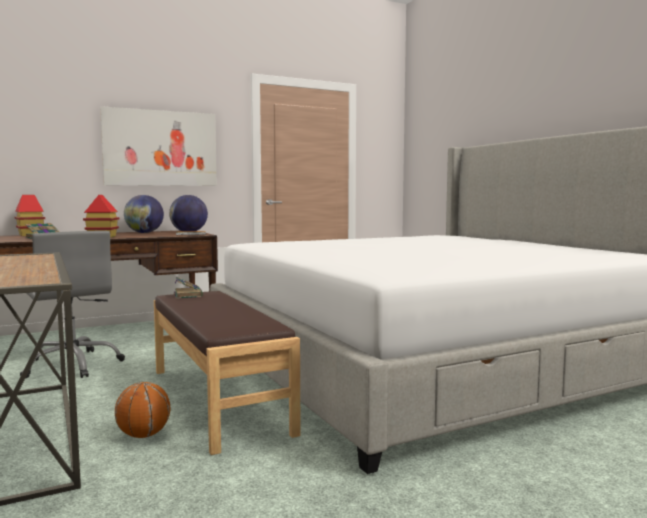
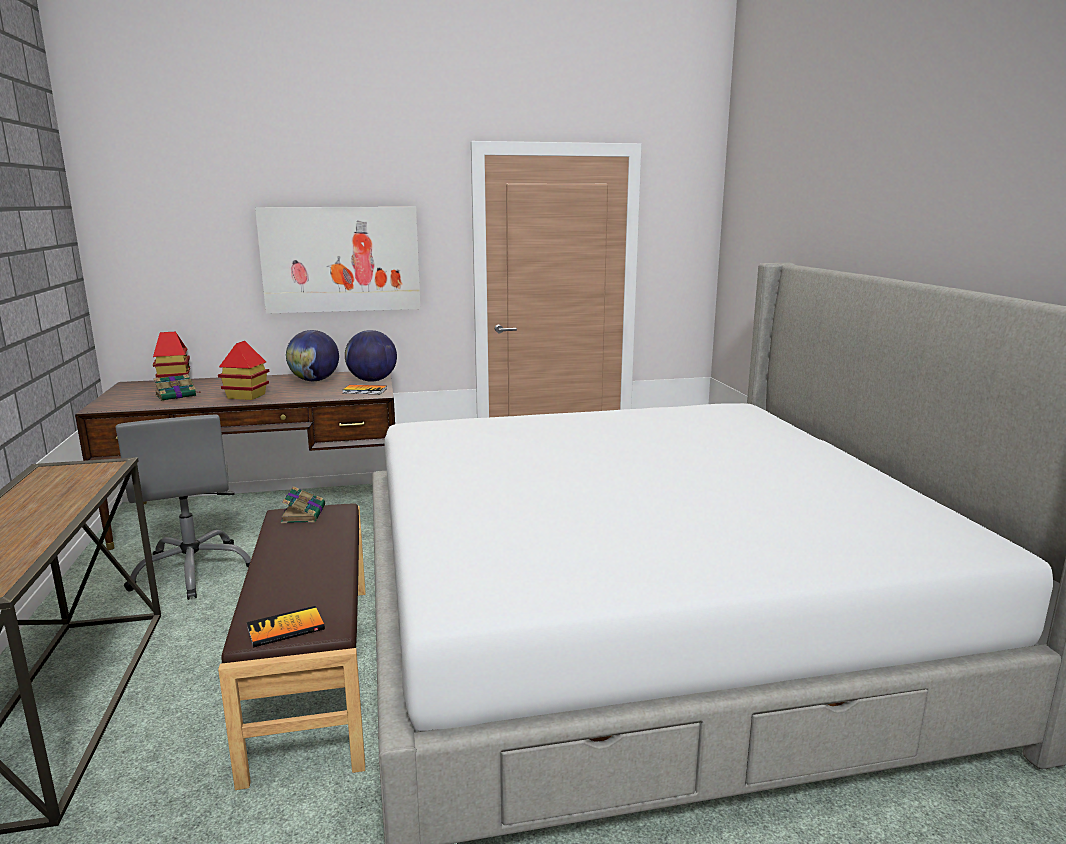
camera: 15 degrees right, 10 degrees up
basketball [115,382,170,438] -> none
none -> book [247,606,325,647]

